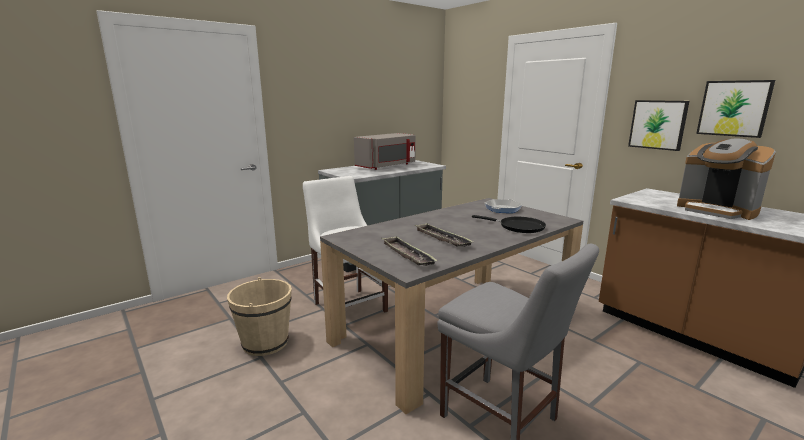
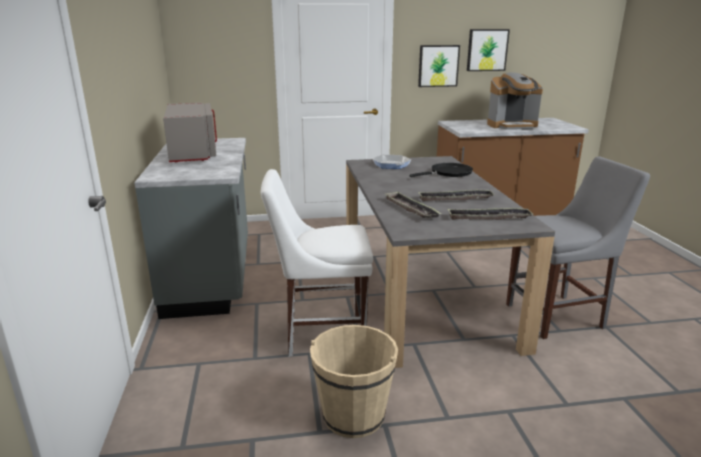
camera: 60 degrees left, 5 degrees up
none -> tray [384,191,441,218]

